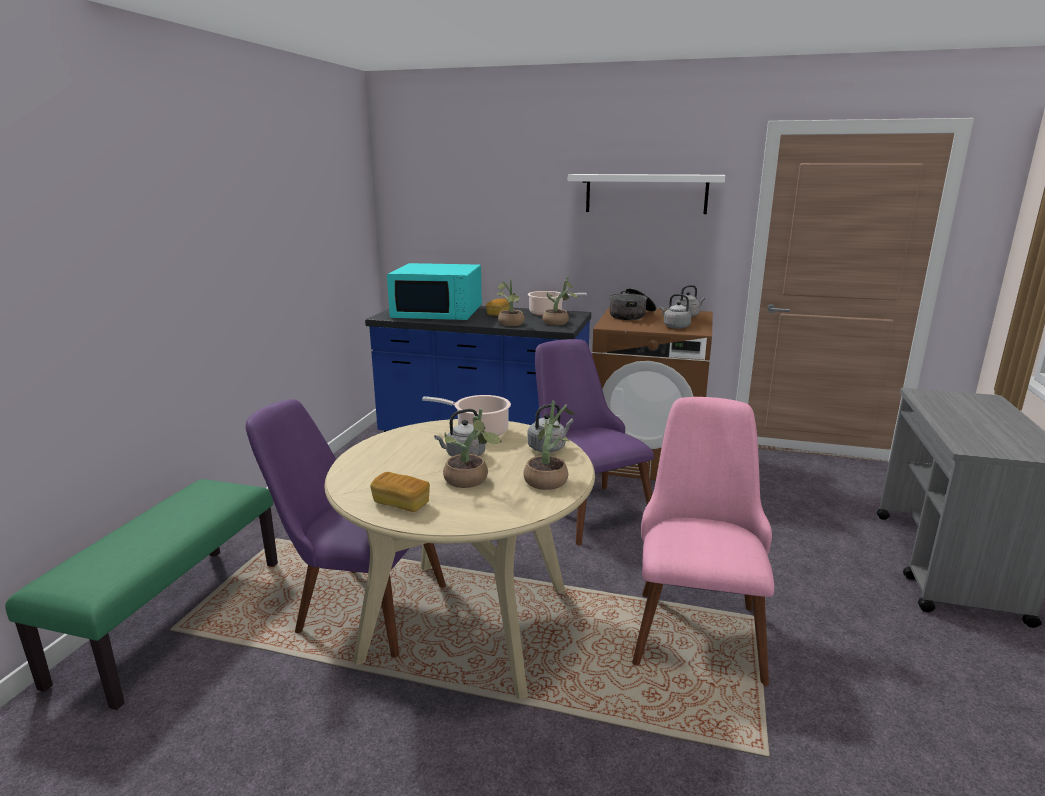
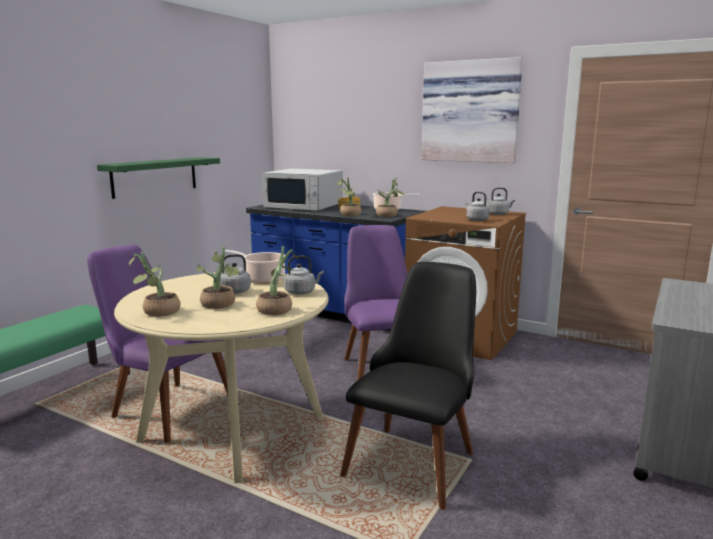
camera: 15 degrees right, 5 degrees down
bread [370,472,430,512] -> potted plant [129,252,181,317]
turquoise microwave [387,263,482,320] -> white microwave [262,169,343,211]
white shelf [568,174,725,214] -> picture [421,57,523,163]
cooking pot [609,288,656,320] -> none
pink chair [632,397,774,686] -> black chair [340,262,476,510]
none -> green shelf [97,157,220,199]

